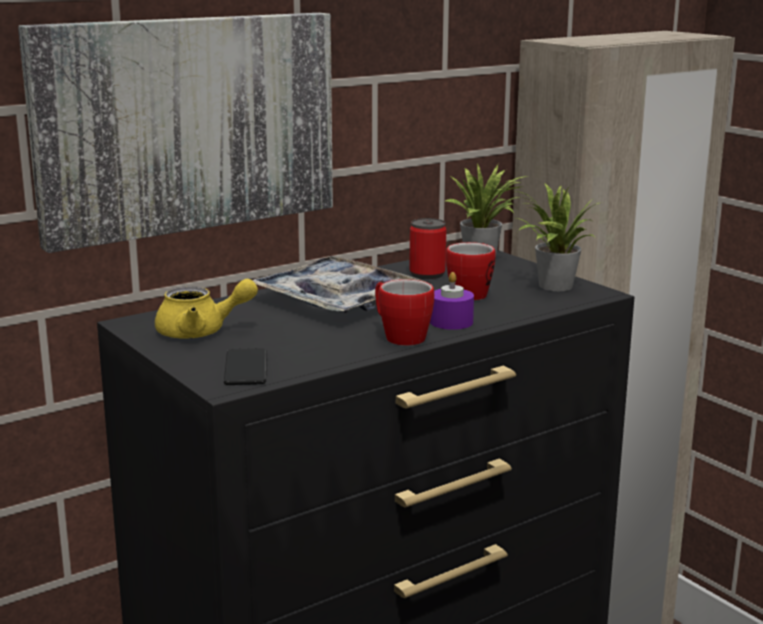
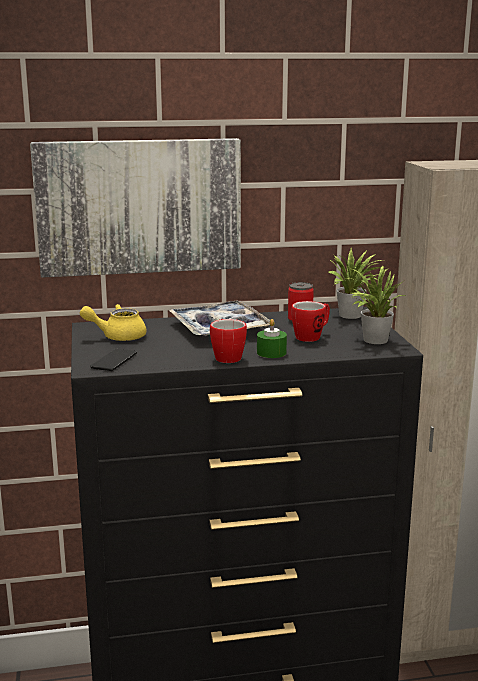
camera: 25 degrees right, 0 degrees up
yellow teapot [155,279,258,339] -> yellow teapot turned 150 degrees clockwise [80,304,146,341]
purple candle [430,272,474,330] -> green candle [257,319,287,358]

